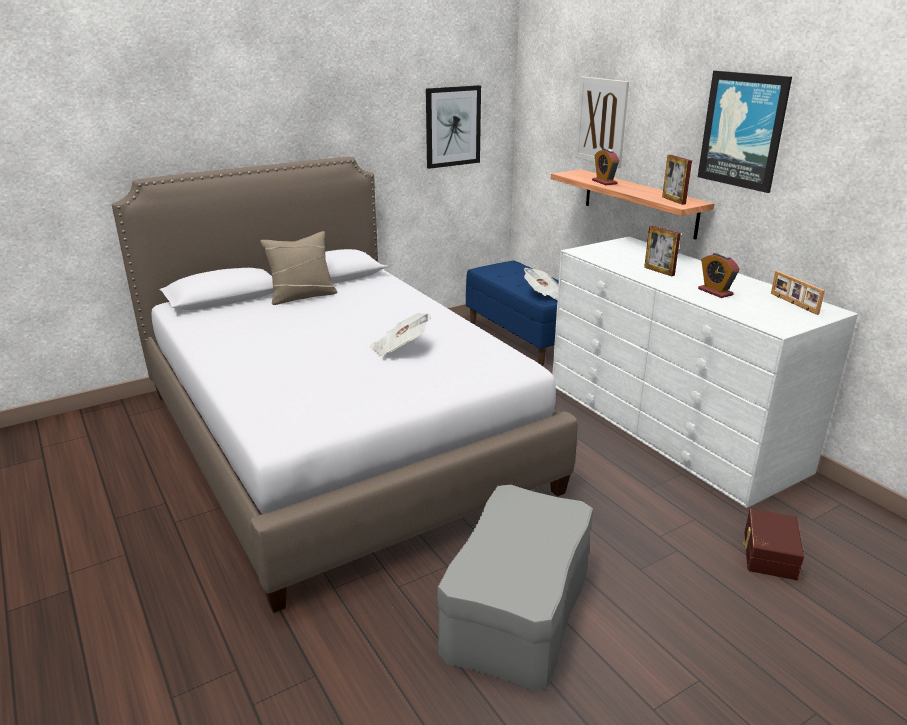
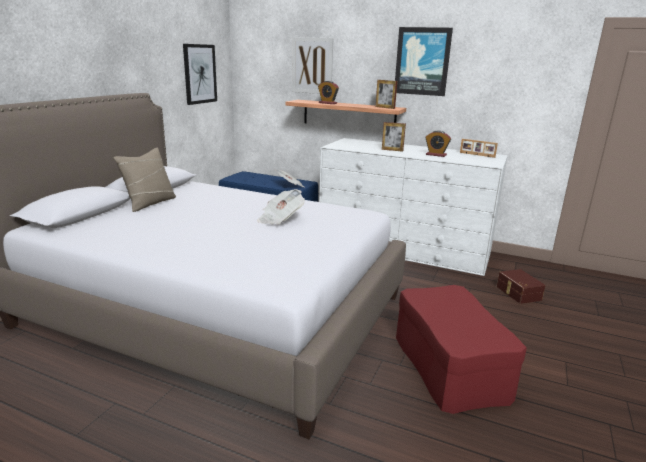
camera: 35 degrees left, 5 degrees down
grey ottoman [437,485,593,692] -> red ottoman [396,285,527,414]

